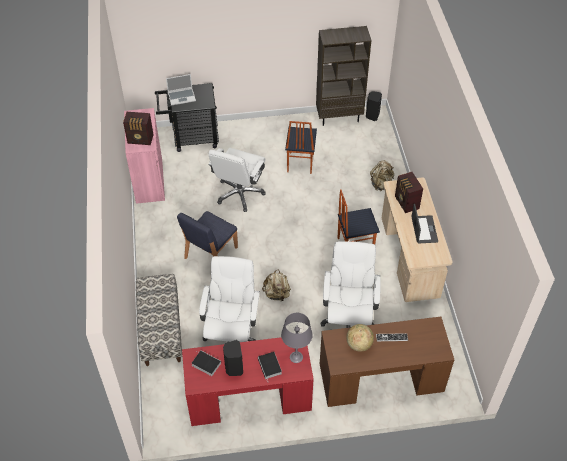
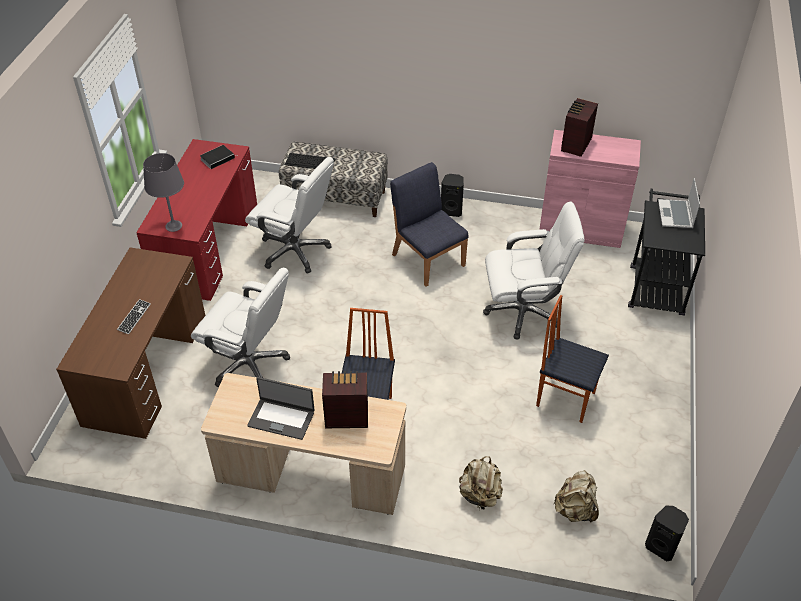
camera: 110 degrees right, 5 degrees down
white office chair [208,148,266,212] -> white office chair turned 135 degrees clockwise [483,202,585,340]
black speaker [223,340,243,376] -> black speaker moved to [441,174,464,217]
book [258,352,282,383] -> none
beige backpack [262,269,291,301] -> beige backpack moved to [553,470,599,523]
brown bookcase [316,26,371,126] -> none
globe [346,324,374,352] -> none
none -> keyboard [285,153,336,169]

